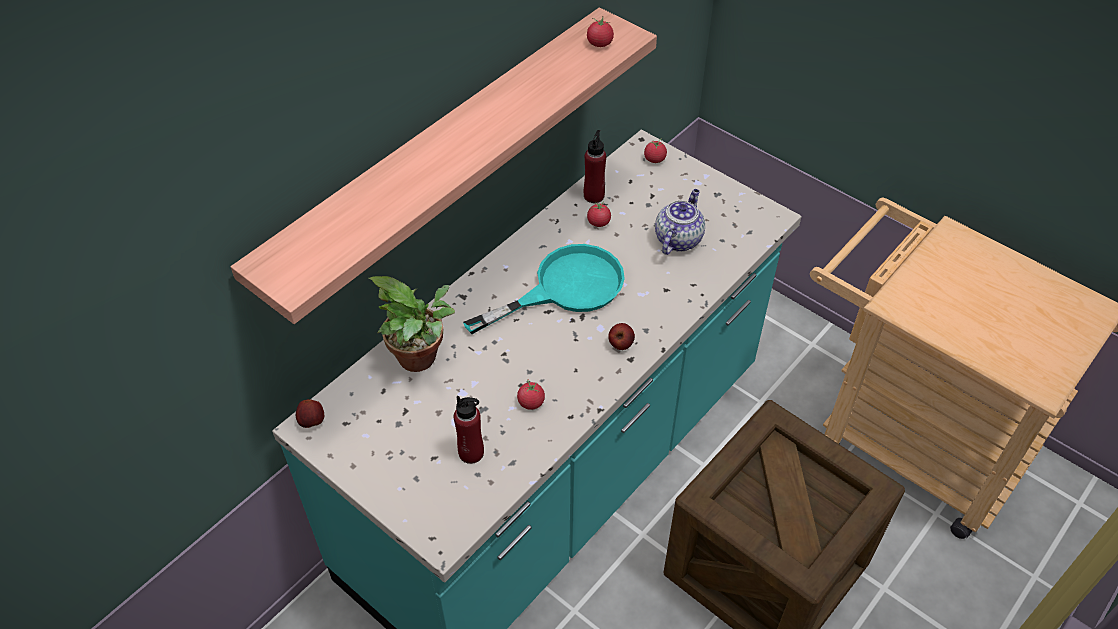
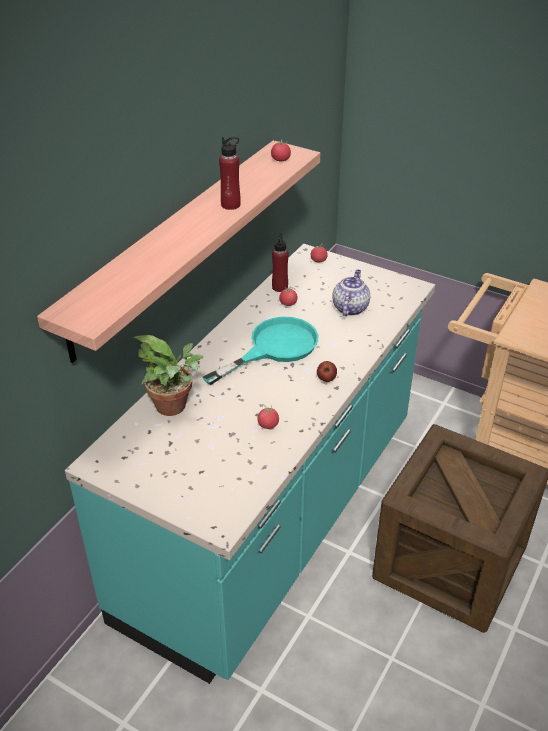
camera: 10 degrees left, 10 degrees down
apple [296,399,324,428] -> none
red bottle [454,396,484,464] -> red bottle moved to [219,137,241,210]

